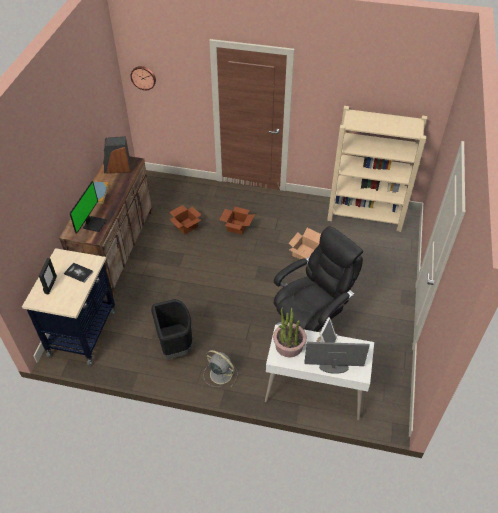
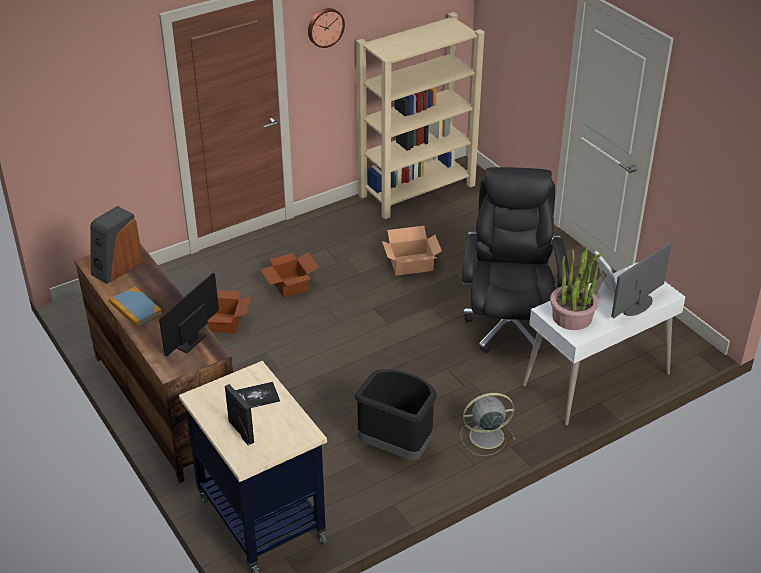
camera: 45 degrees left, 10 degrees down
monitor [70,181,107,234] -> monitor turned 120 degrees counterclockwise [159,273,219,356]
wall clock [130,66,156,90] -> wall clock moved to [308,8,345,48]

